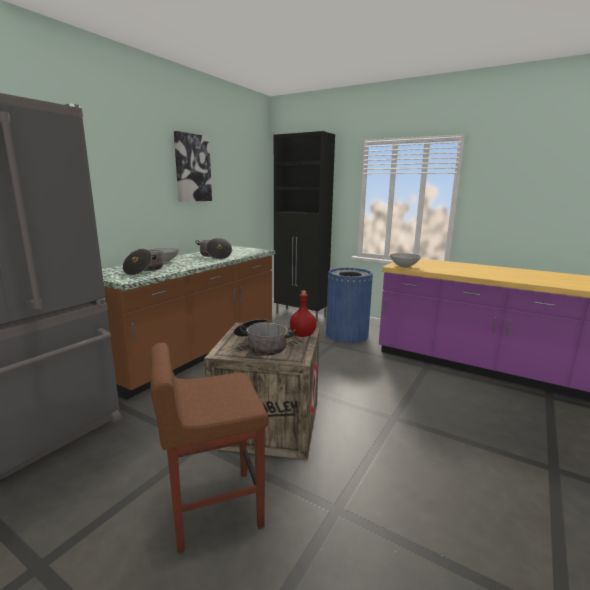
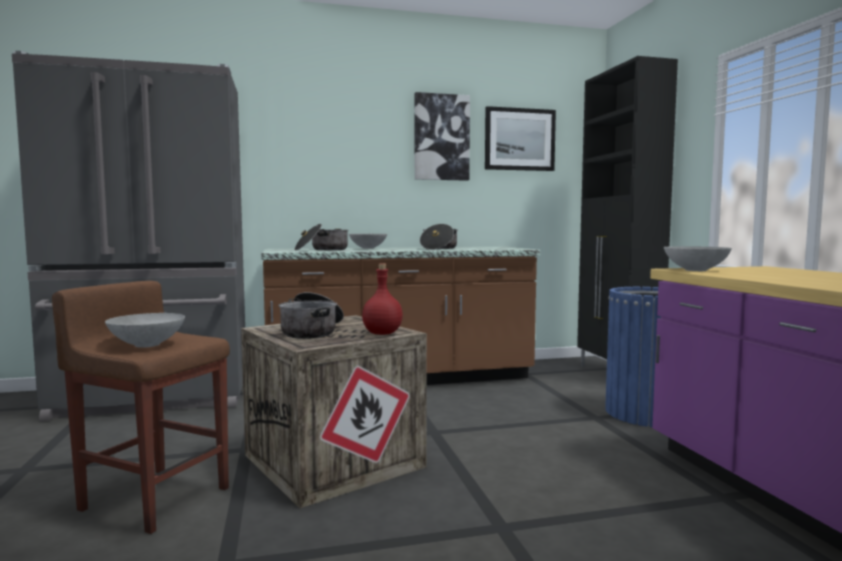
camera: 45 degrees right, 10 degrees down
none -> grey bowl [105,313,185,348]
none -> picture [485,106,556,171]

